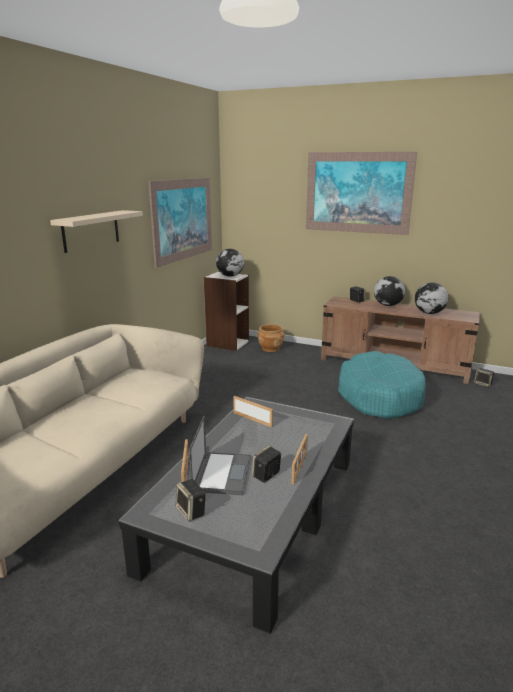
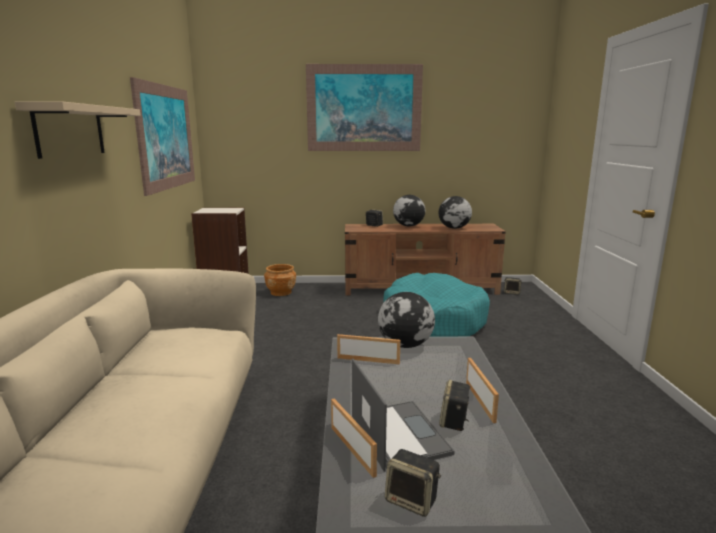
camera: 25 degrees left, 5 degrees down
globe [216,249,244,277] -> globe moved to [378,292,435,348]

